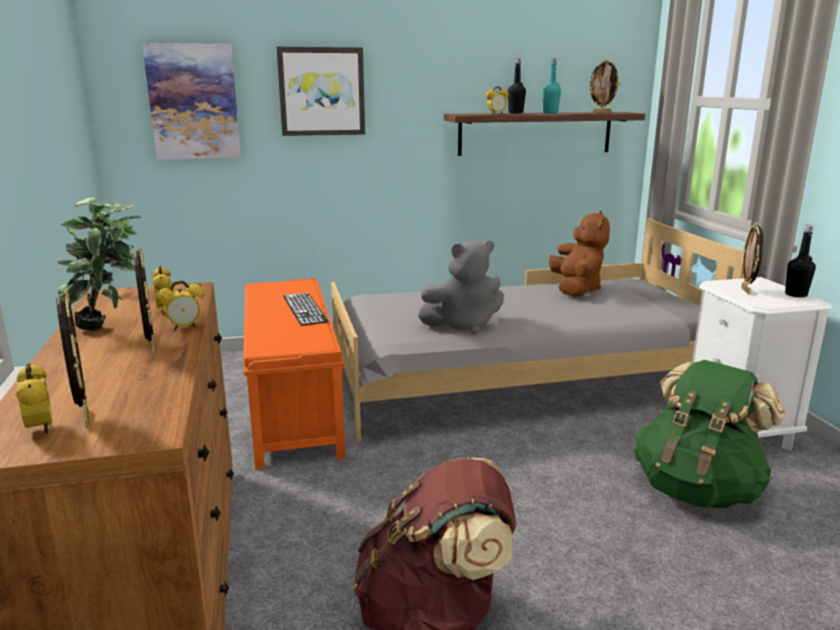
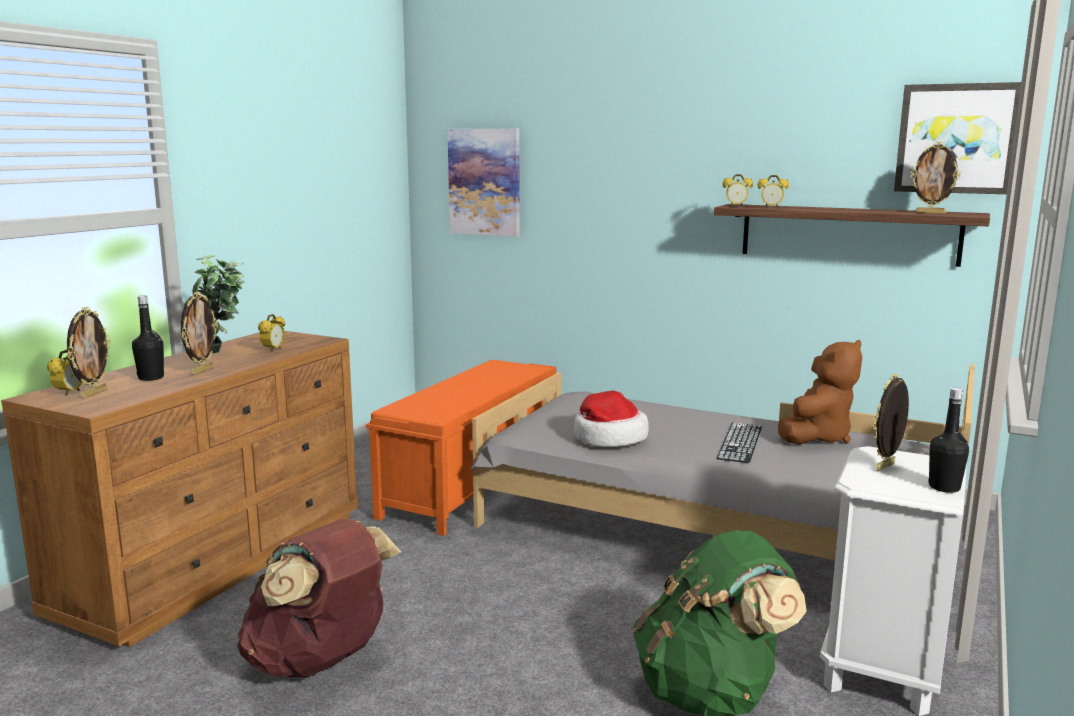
camera: 40 degrees right, 5 degrees down
alarm clock [156,280,204,331] -> alarm clock moved to [723,174,753,207]
picture [276,47,365,136] -> picture moved to [894,82,1021,194]
keyboard [283,293,329,326] -> keyboard moved to [716,423,762,463]
grey plush toy [418,240,504,334] -> hat [574,391,649,447]
black bottle [508,58,526,114] -> black bottle moved to [132,295,164,381]
turquoise bottle [543,58,561,114] -> none

